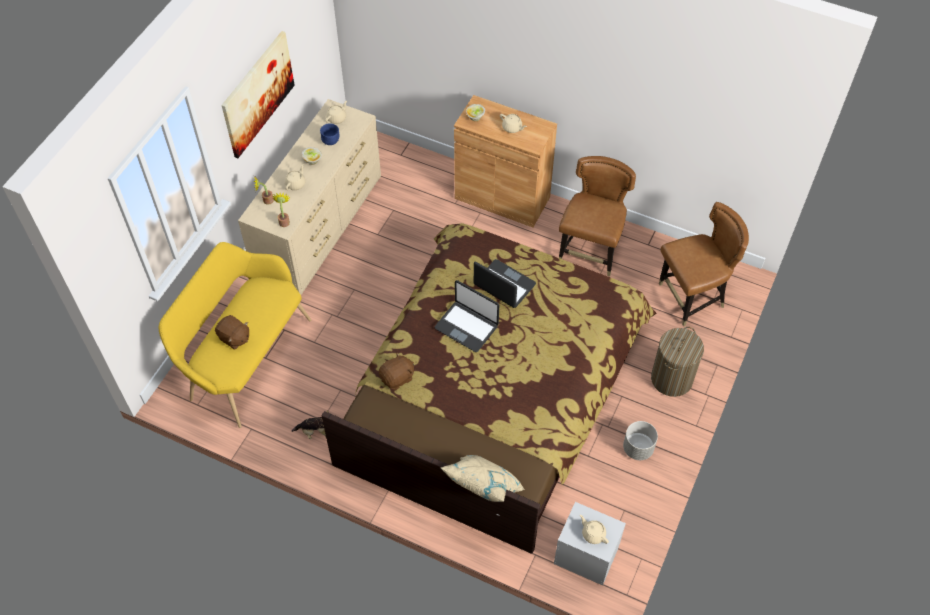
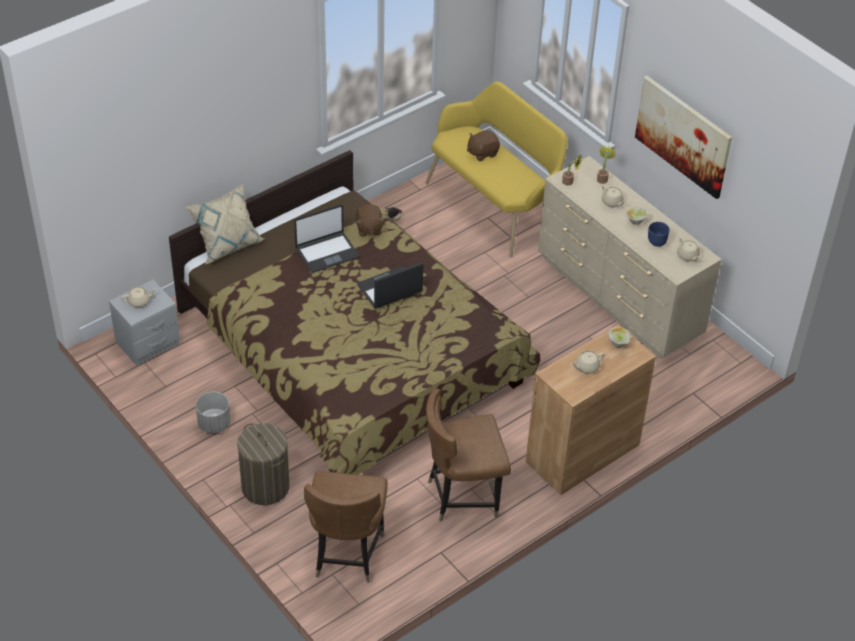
camera: 115 degrees right, 10 degrees down
laptop [474,259,536,308] -> laptop moved to [294,204,359,273]
brown chair [559,156,636,276] -> brown chair turned 120 degrees clockwise [426,388,511,522]

